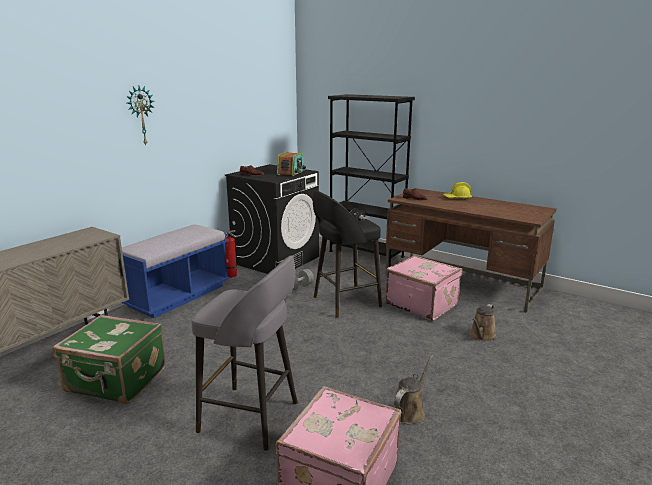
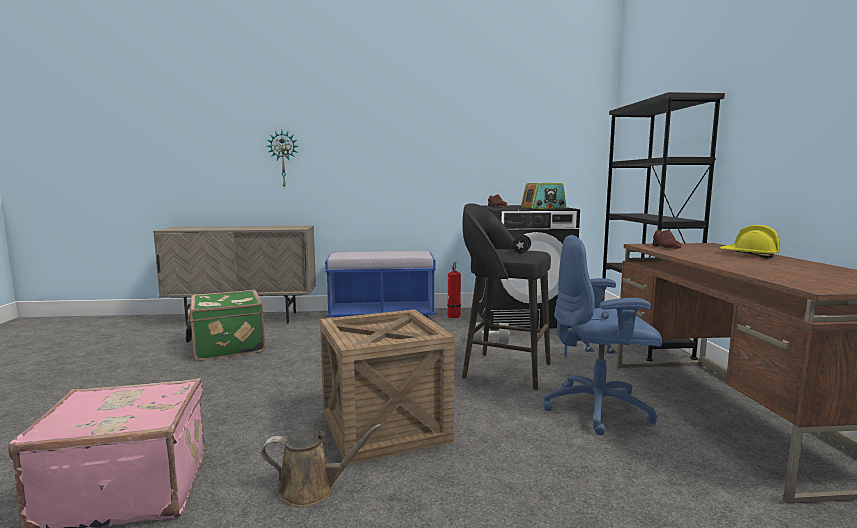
camera: 50 degrees right, 10 degrees down
wall clock [126,86,154,145] -> wall clock moved to [267,130,298,189]
grey stool [192,255,298,451] -> none
pink suitcase [385,255,462,321] -> blue office chair [544,235,662,435]
brown watering can [470,304,497,341] -> none
none -> crate [320,309,455,464]

